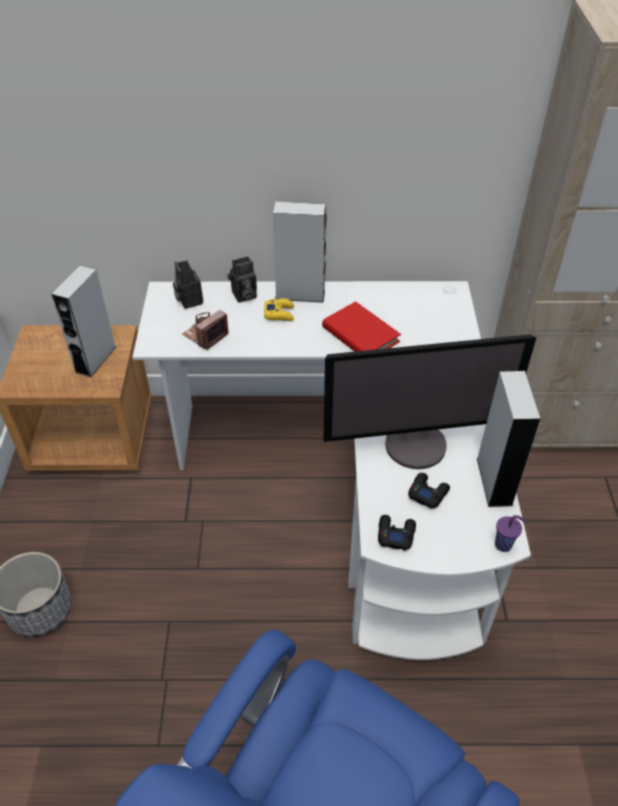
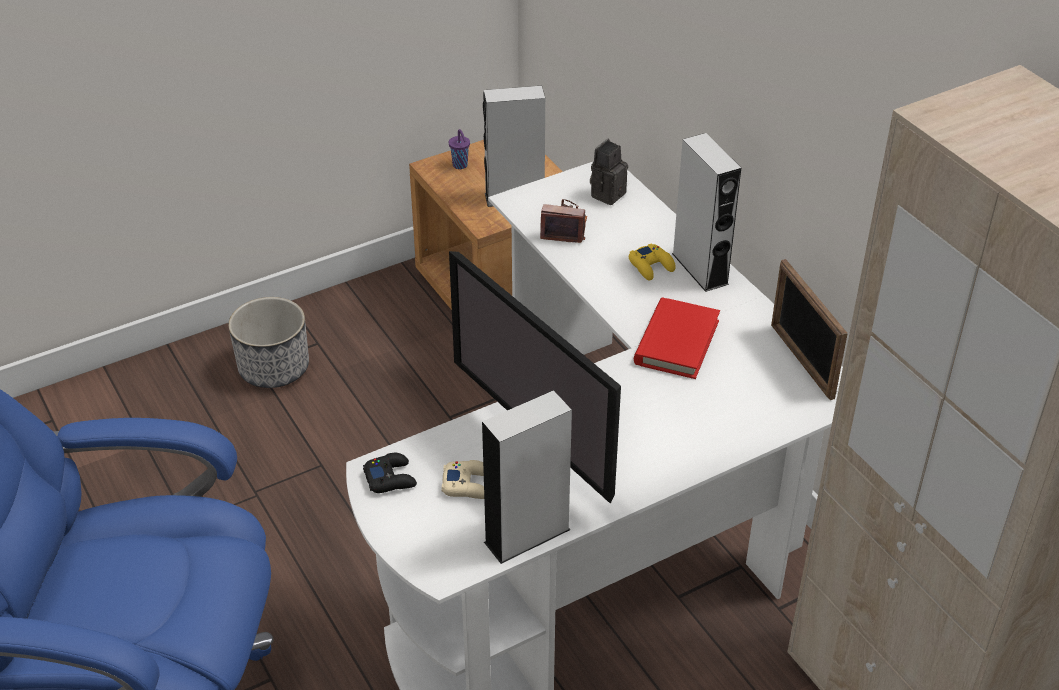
camera: 60 degrees right, 5 degrees down
camera [227,256,257,303] -> none
black game controller [408,473,450,509] -> beige game controller [442,460,484,499]
purple cup [495,515,526,552] -> purple cup moved to [449,129,470,169]
none -> picture frame [771,259,848,400]

